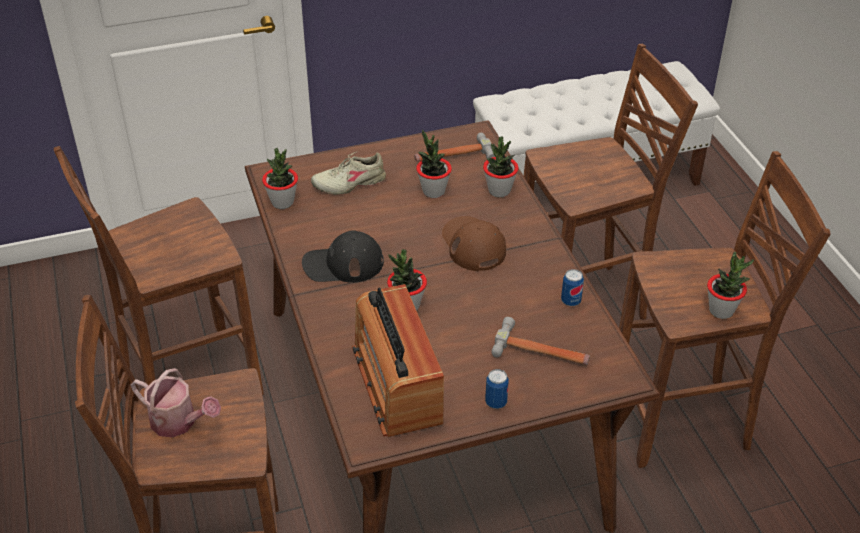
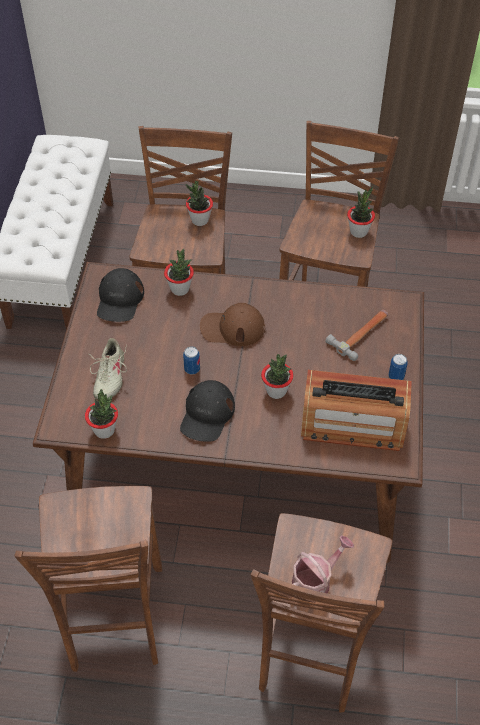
camera: 65 degrees left, 10 degrees up
hammer [414,133,495,162] -> black cap [97,268,144,322]
potted plant [416,130,452,198] -> potted plant moved to [186,181,213,226]
can [561,269,584,306] -> can moved to [183,346,200,374]

